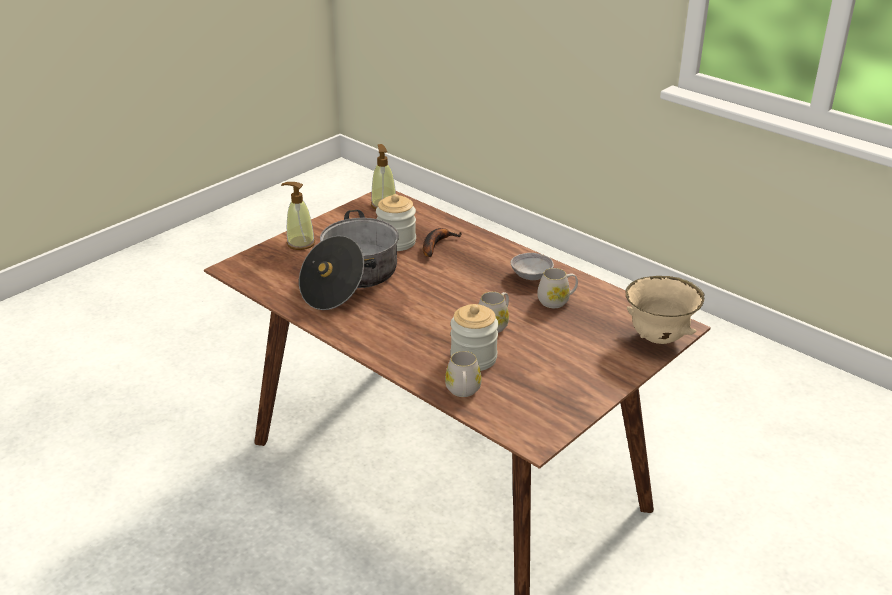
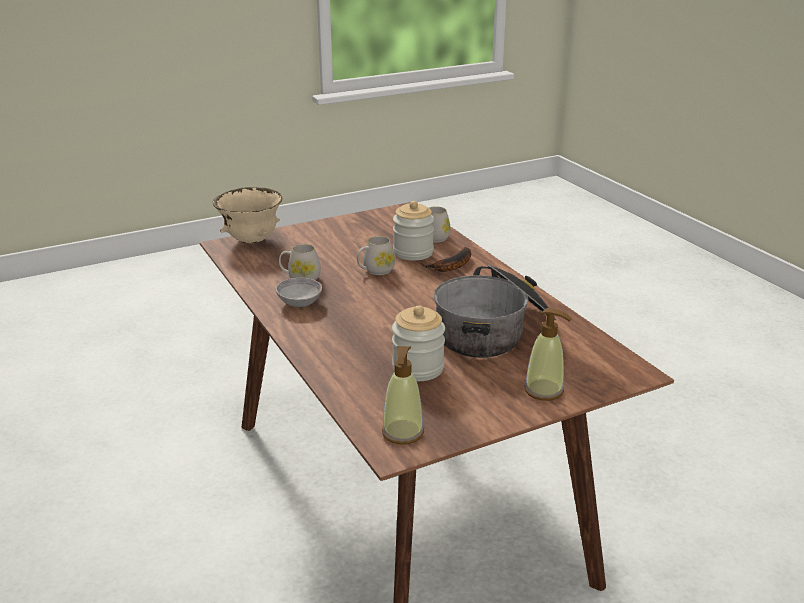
camera: 160 degrees left, 5 degrees down
banana [423,228,462,257] -> banana moved to [421,247,471,272]

